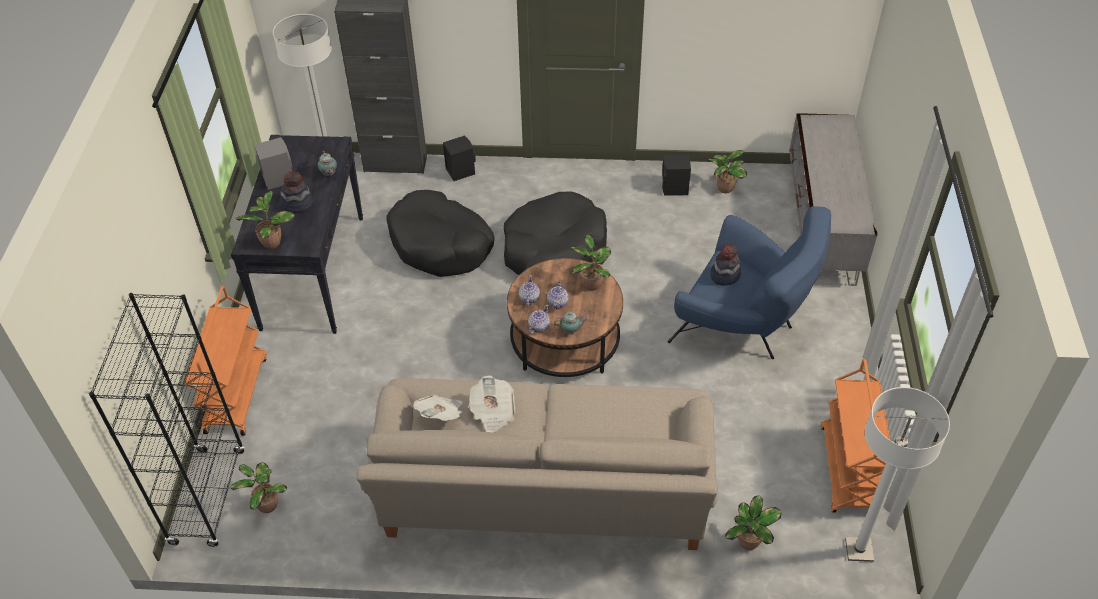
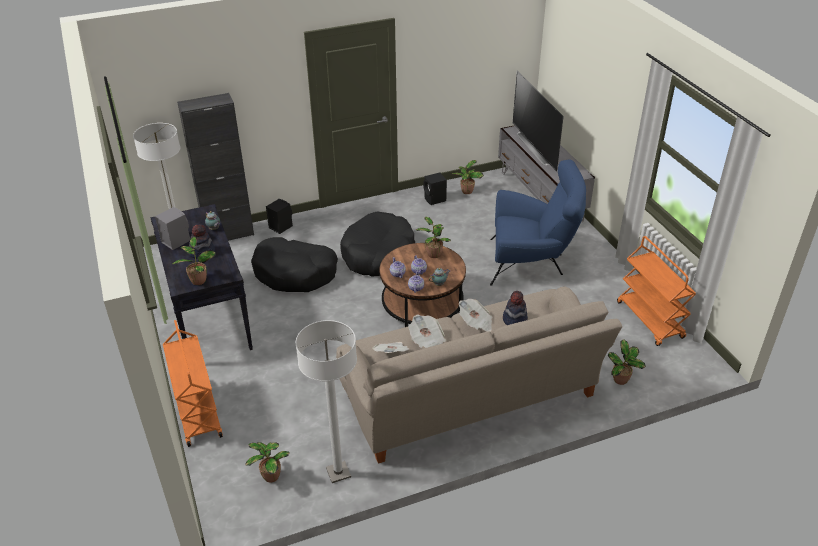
camera: 25 degrees left, 10 degrees down
black bookcase [89,293,244,547] -> none
hat [710,243,741,286] -> hat moved to [503,291,528,325]
white floor lamp [845,387,950,562] -> white floor lamp moved to [296,320,357,483]
none -> newspaper [459,299,493,332]
none -> television [513,71,564,172]

